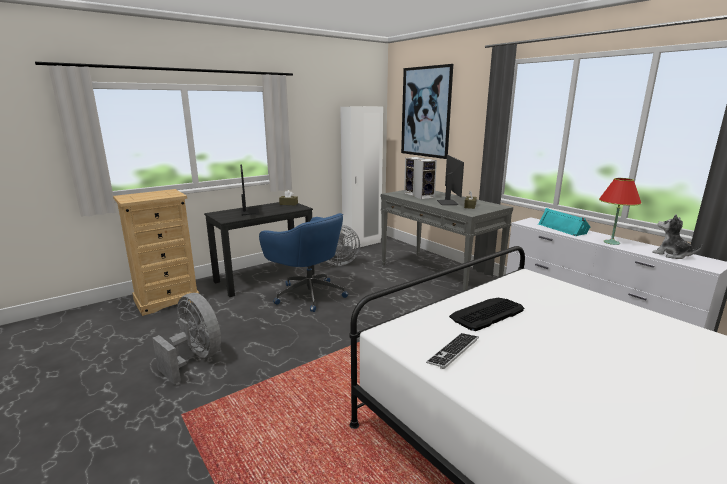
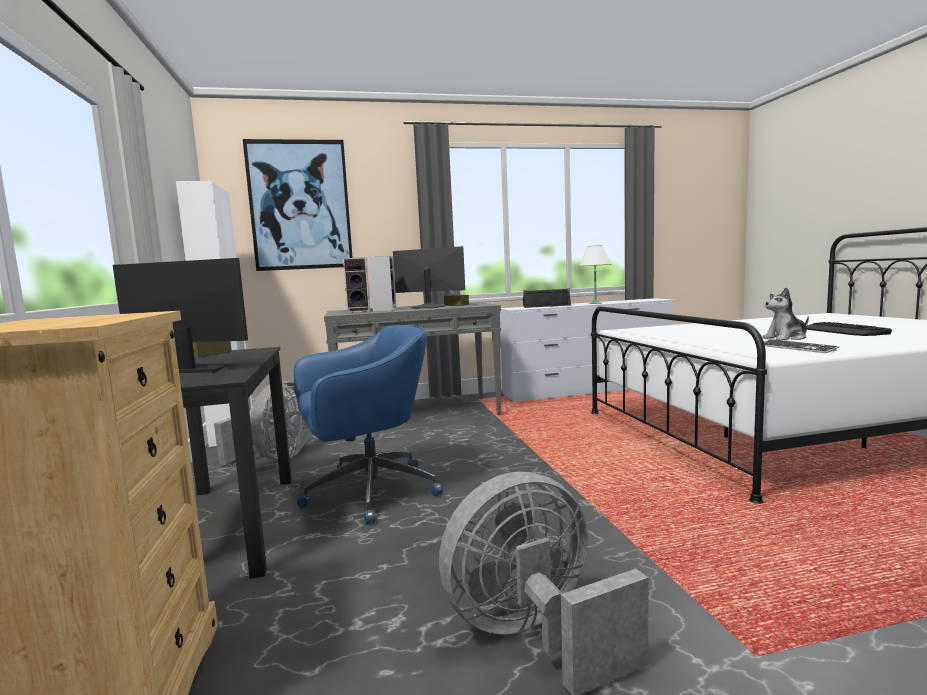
camera: 65 degrees left, 10 degrees down
keyboard [449,298,524,331] -> keyboard moved to [806,322,892,336]
turquoise speaker [538,208,591,236] -> black speaker [523,288,571,308]
red table lamp [599,178,642,245] -> white table lamp [579,245,612,304]
plush toy [652,214,702,259] -> plush toy moved to [762,287,809,340]

